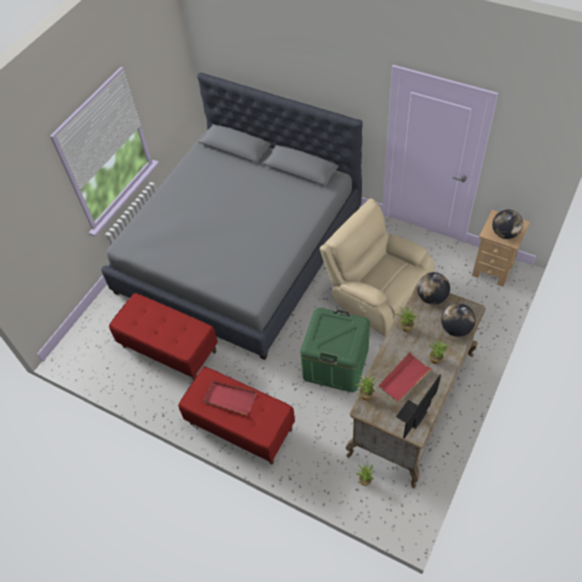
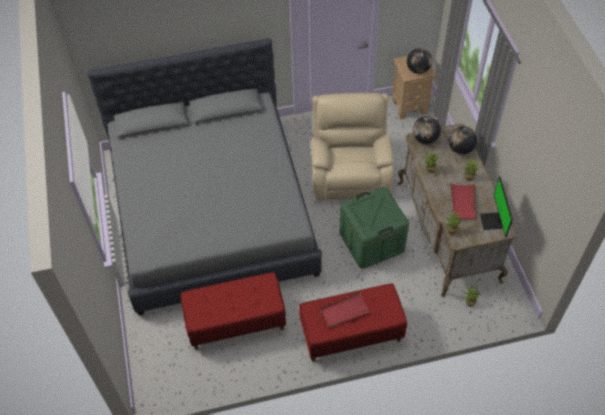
camera: 45 degrees left, 0 degrees up
beige armchair [320,199,435,337] -> beige armchair turned 90 degrees clockwise [311,93,394,200]

